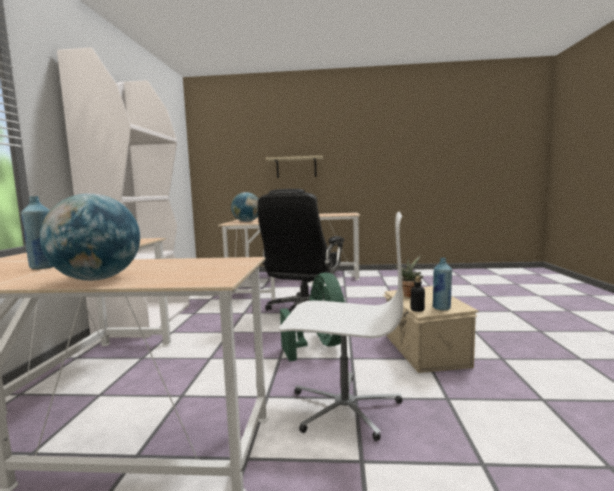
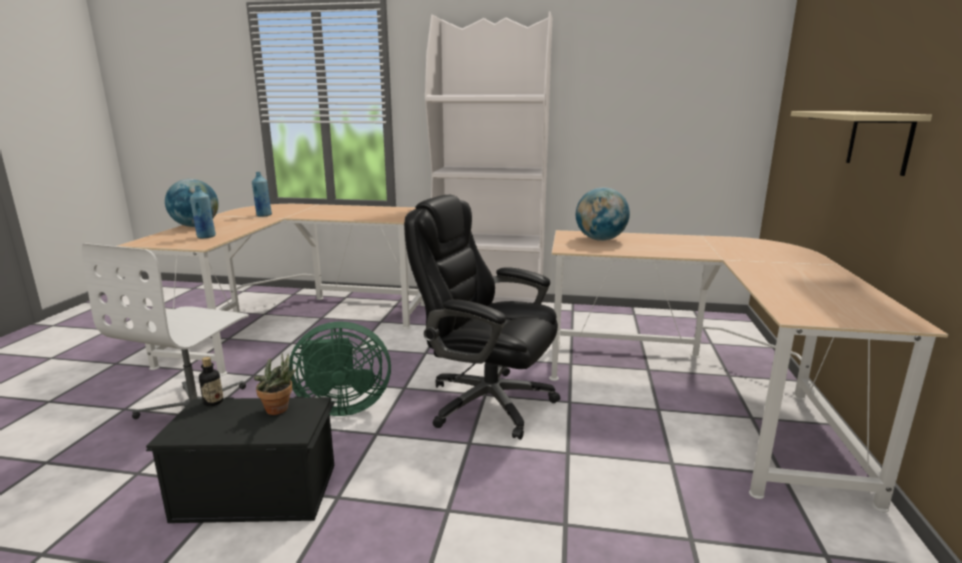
camera: 95 degrees right, 10 degrees up
beige storage box [383,286,479,373] -> black storage box [146,397,335,523]
blue bottle [432,258,452,311] -> blue bottle moved to [190,186,216,238]

